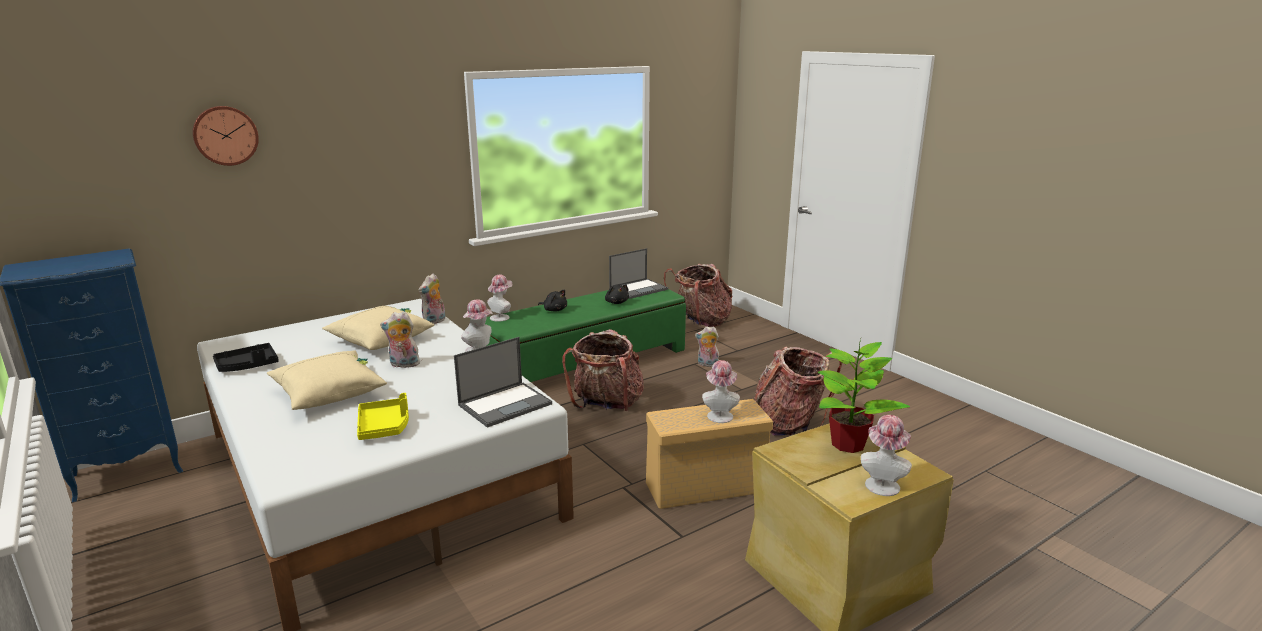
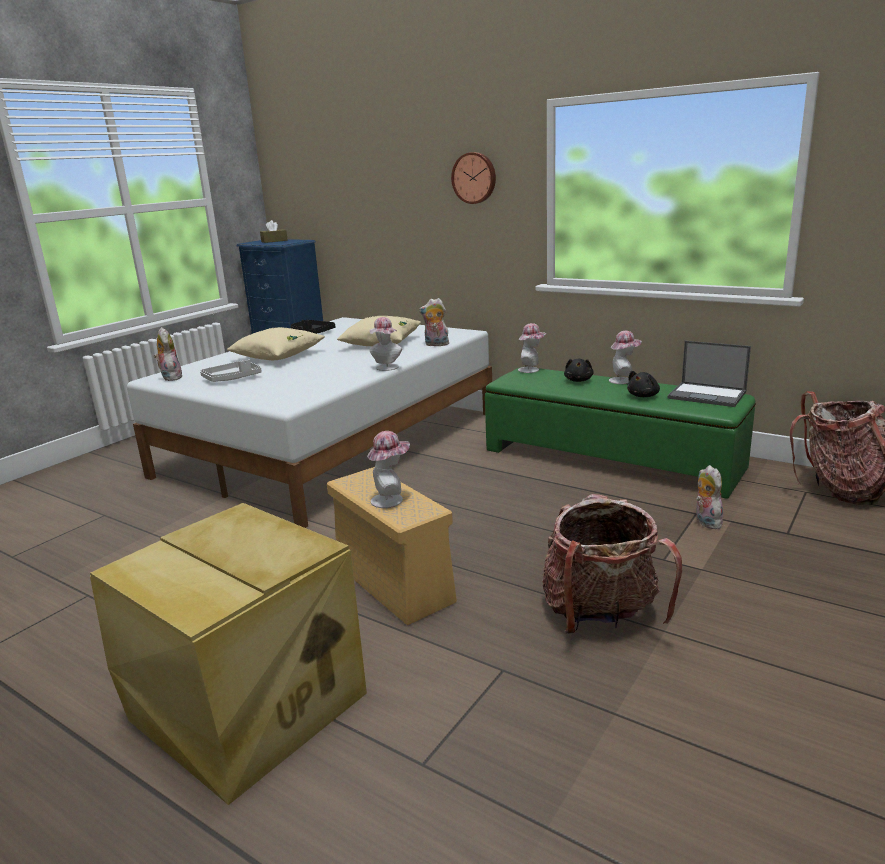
camera: 70 degrees right, 0 degrees up
wall clock [192,106,259,166] -> wall clock moved to [451,152,496,204]
yellow tray [357,393,409,440] -> grey tray [200,359,262,382]
plush toy [380,311,420,368] -> plush toy moved to [154,327,183,381]
laptop [454,337,552,428] -> none
backpack [562,329,644,412] -> none
potted plant [817,339,910,453] -> none
hat [861,415,912,496] -> hat moved to [609,331,642,384]
none -> brown tissue box [260,220,288,243]

